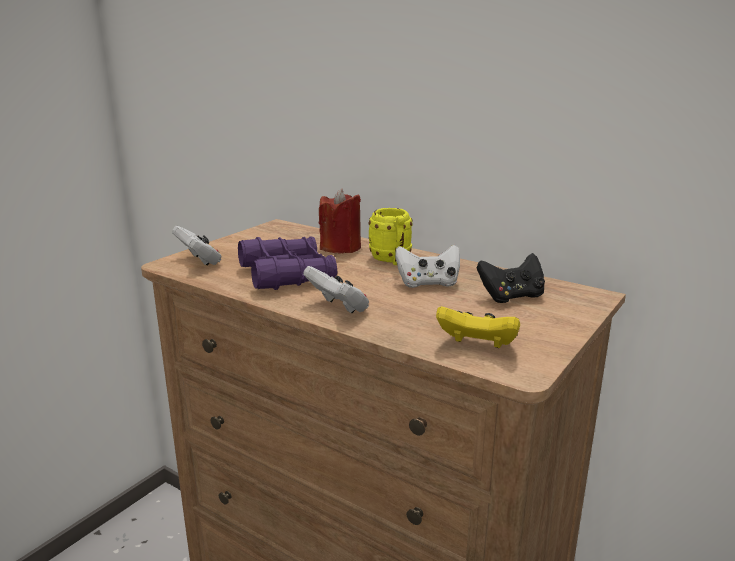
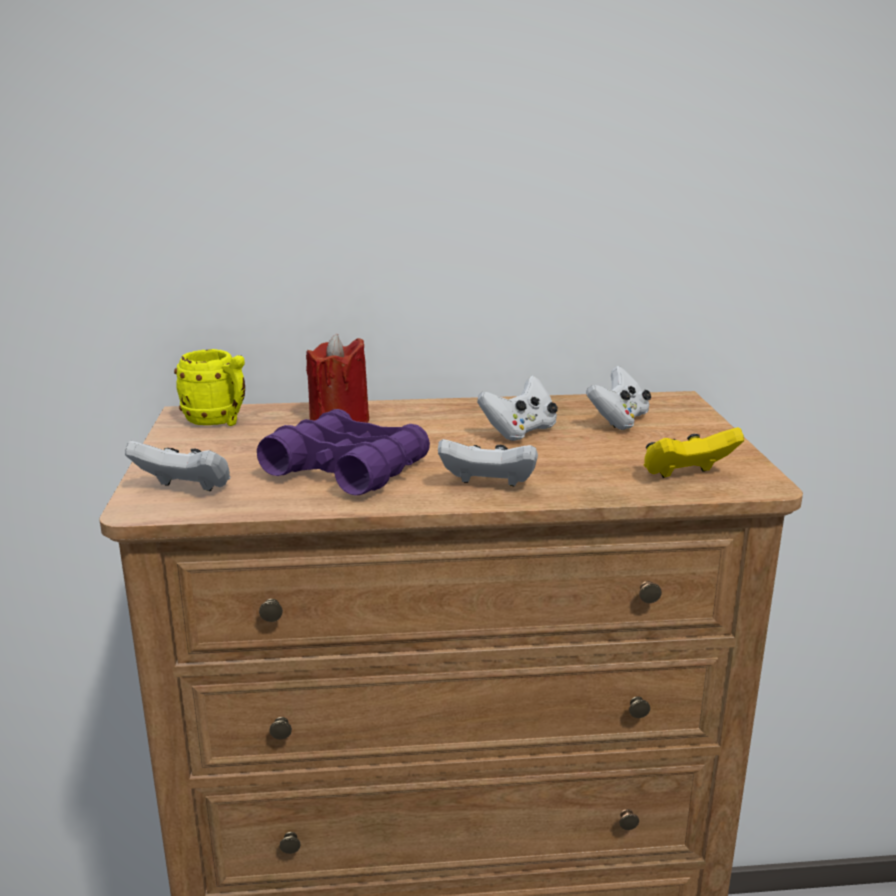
camera: 40 degrees left, 0 degrees up
yellow mug [368,208,413,265] -> yellow mug moved to [174,349,245,426]
black game controller [477,253,545,303] -> white game controller [586,366,651,430]

